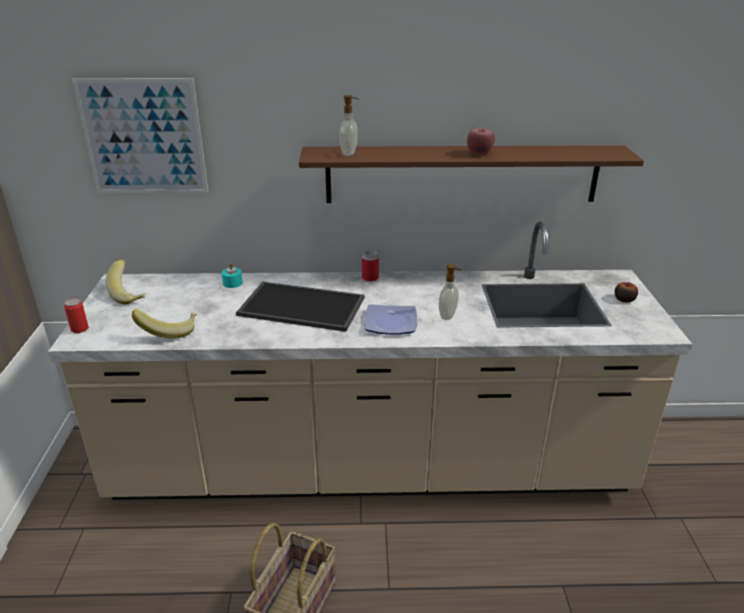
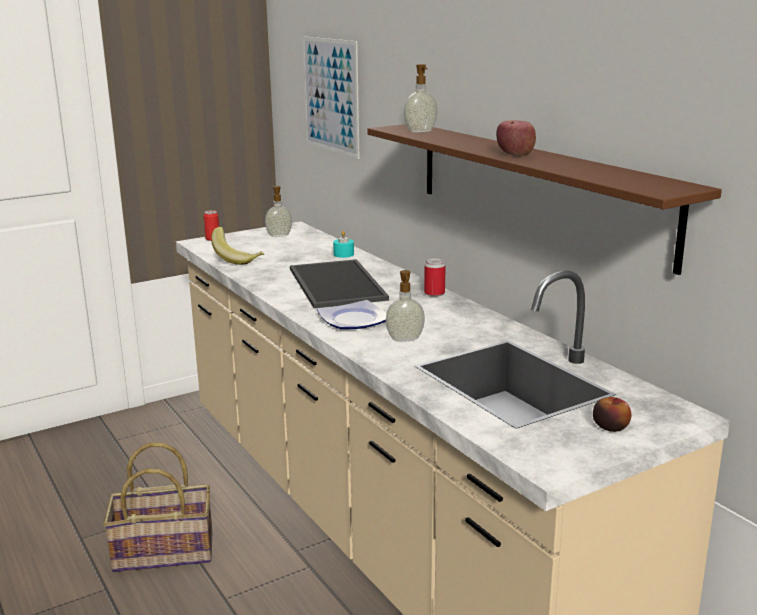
camera: 60 degrees right, 10 degrees down
banana [106,260,145,305] -> soap dispenser [265,186,292,237]

